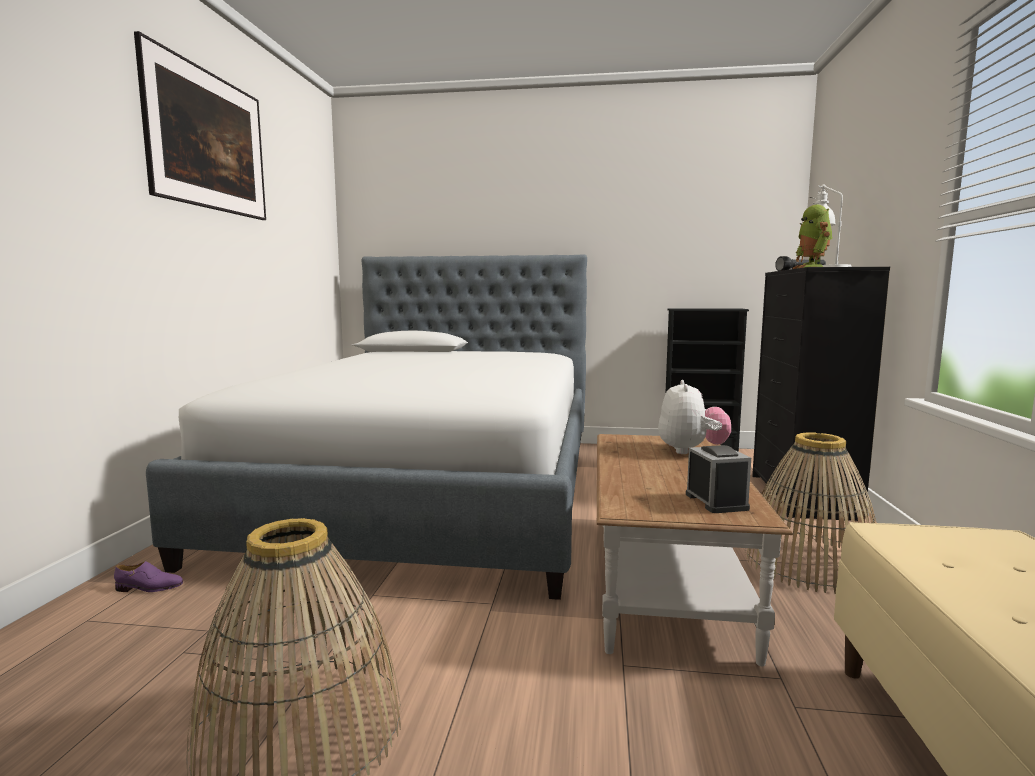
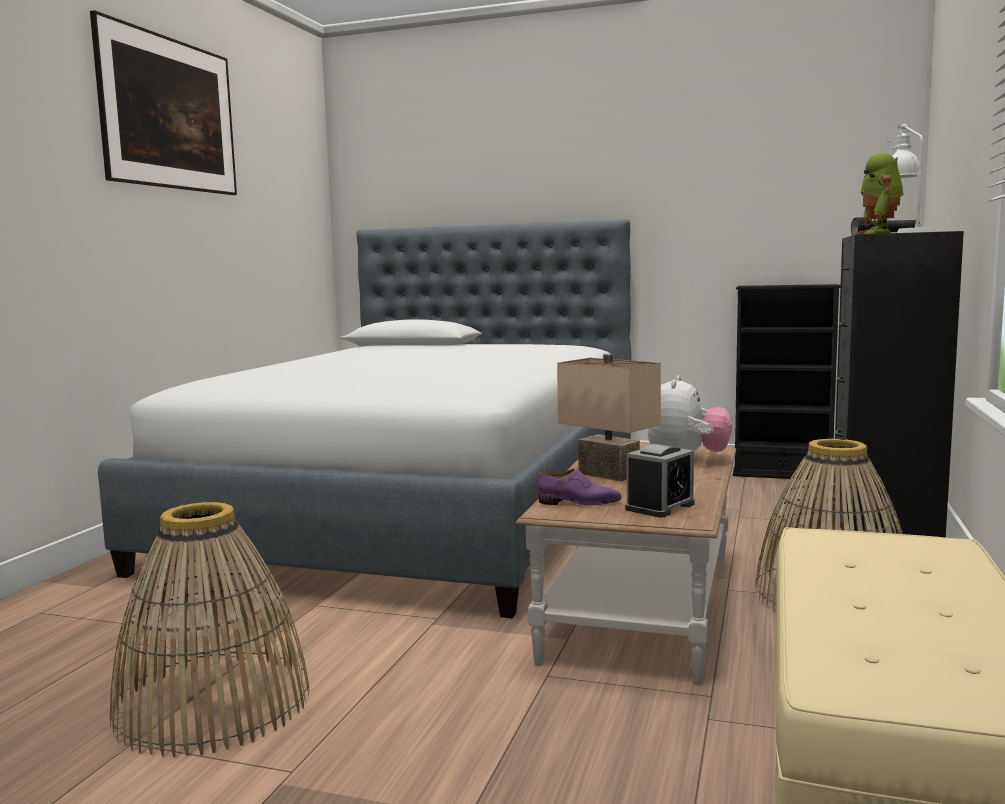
camera: 10 degrees right, 0 degrees up
purple shoe [114,561,183,592] -> purple shoe moved to [538,468,621,506]
alarm clock [686,445,751,513] -> alarm clock turned 45 degrees clockwise [625,444,695,518]
none -> beige table lamp [557,354,661,482]

